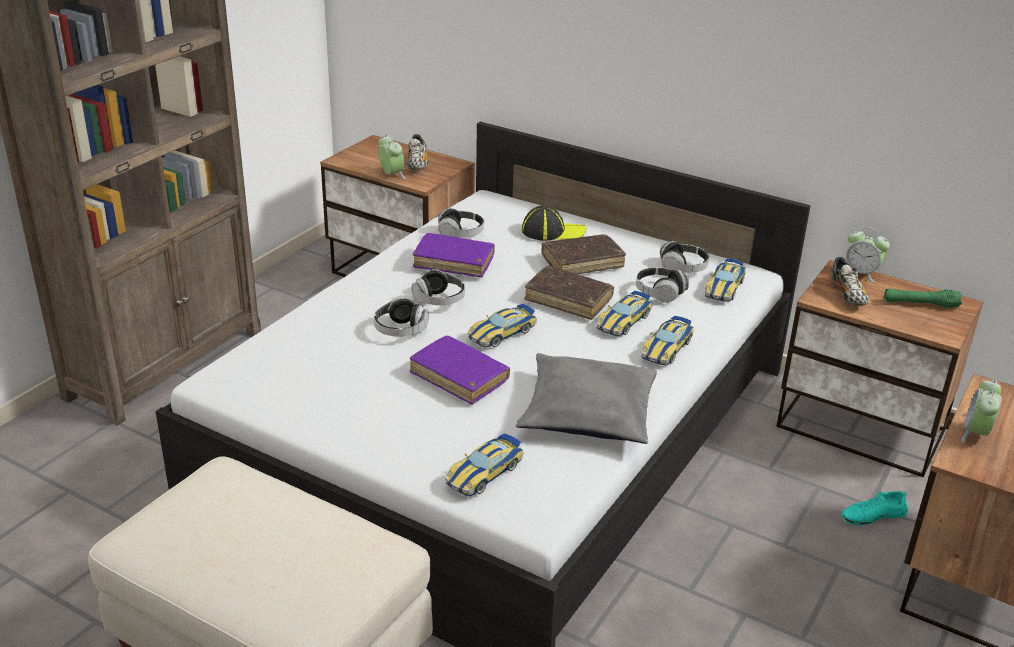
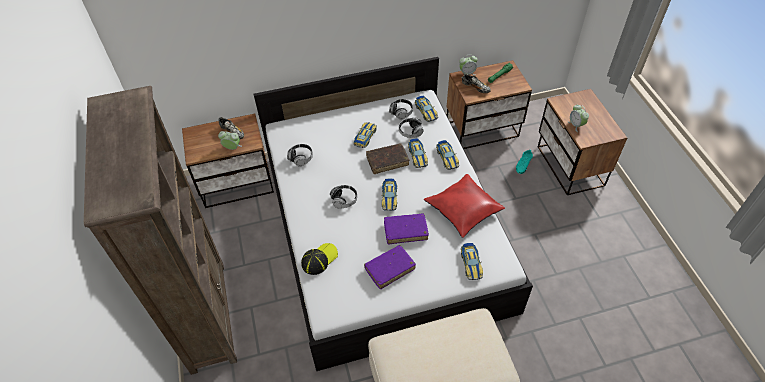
camera: 45 degrees left, 20 degrees up
headphones [374,297,429,337] -> none
purple book [413,233,495,278] -> purple book moved to [364,245,416,289]
grey pillow [516,353,657,444] -> red pillow [424,174,505,238]
cap [522,205,587,241] -> cap moved to [301,243,338,275]
brown book [541,234,626,274] -> toy car [353,122,377,148]

